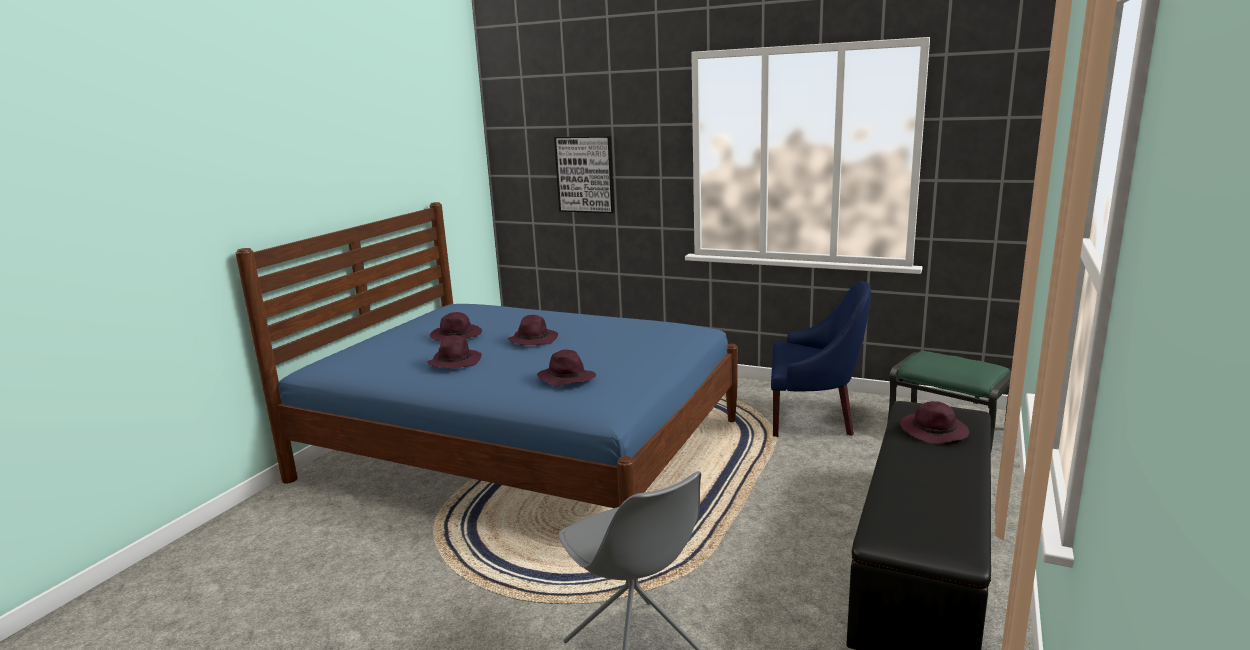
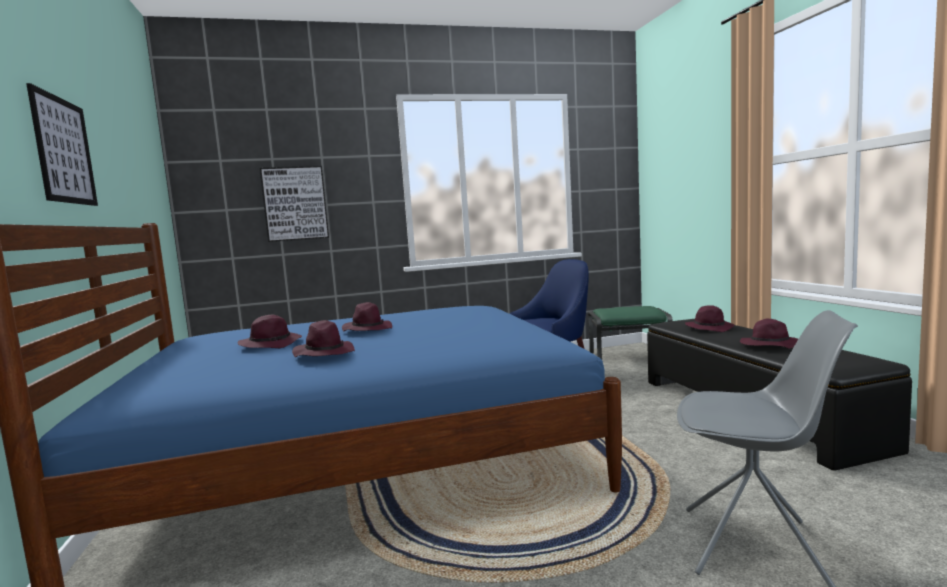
camera: 40 degrees left, 10 degrees down
purple hat [537,349,596,387] -> purple hat moved to [740,319,798,349]
none -> picture [26,83,98,206]

